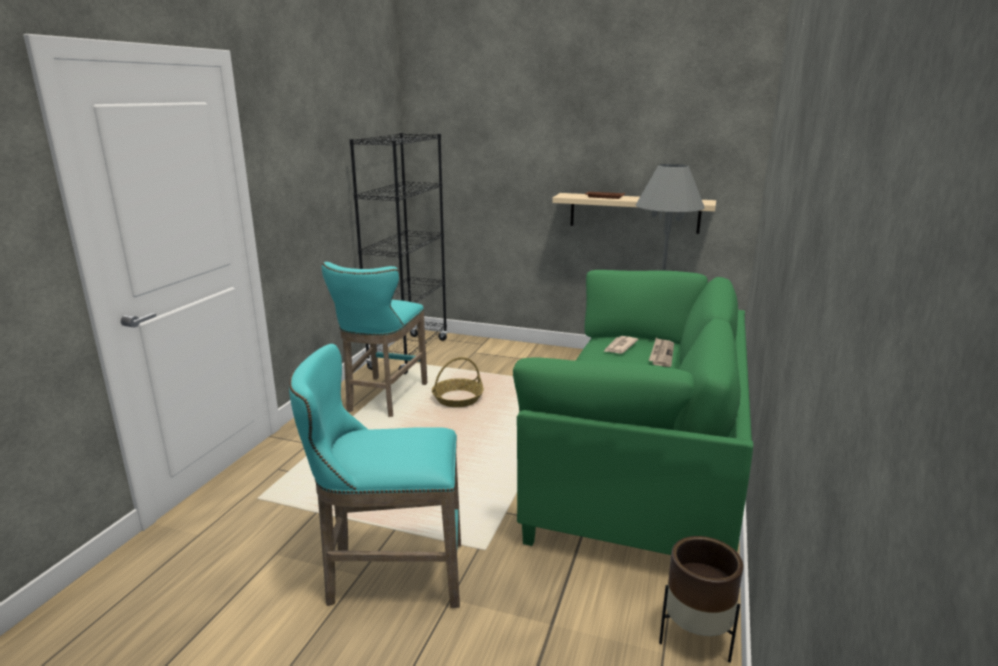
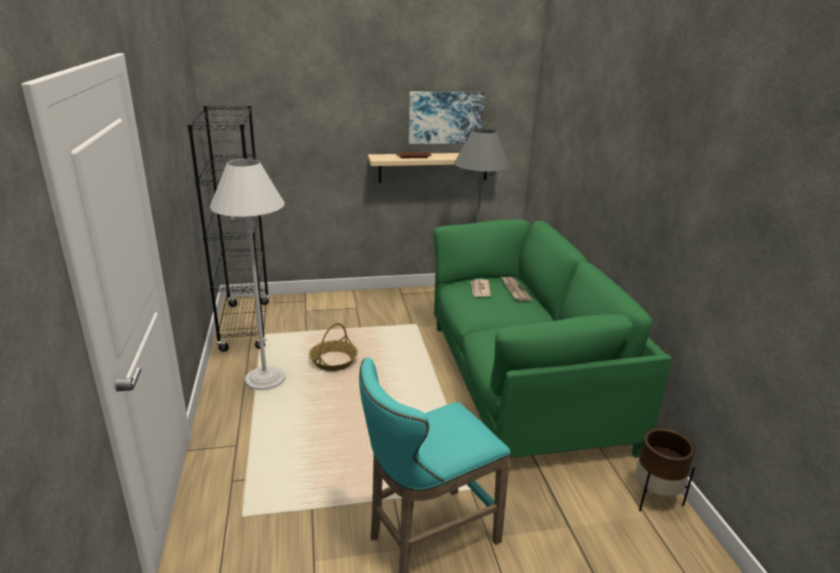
camera: 30 degrees left, 5 degrees up
turquoise stool [322,262,427,417] -> white floor lamp [210,159,285,390]
none -> picture [408,92,485,144]

